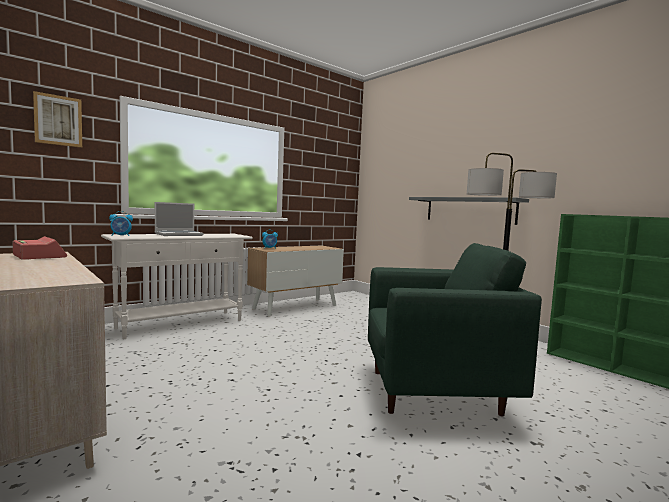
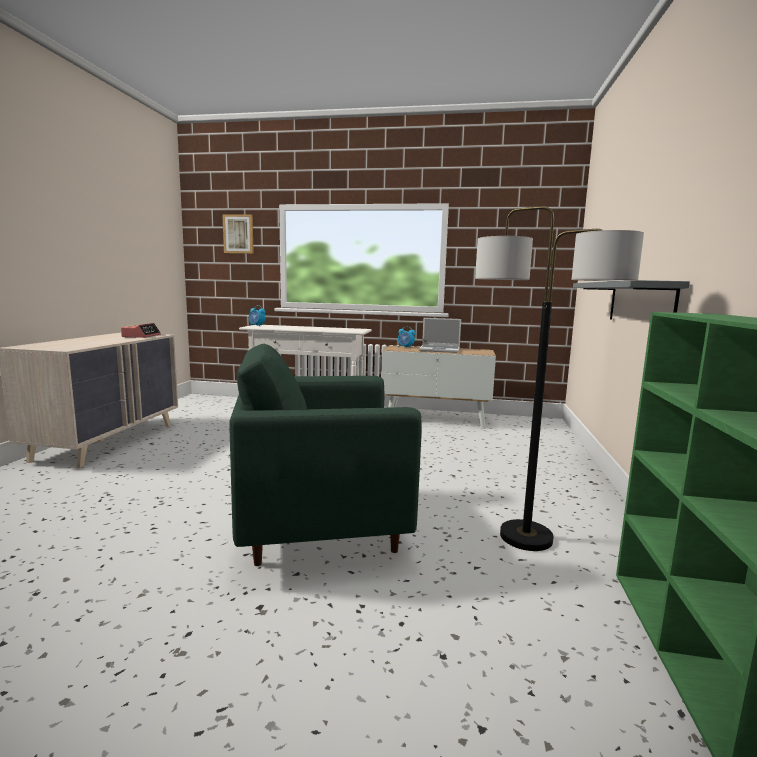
camera: 50 degrees right, 5 degrees up
laptop [155,202,204,236] -> laptop moved to [419,318,461,353]
green armchair [368,243,542,417] -> green armchair turned 120 degrees clockwise [229,344,422,566]

